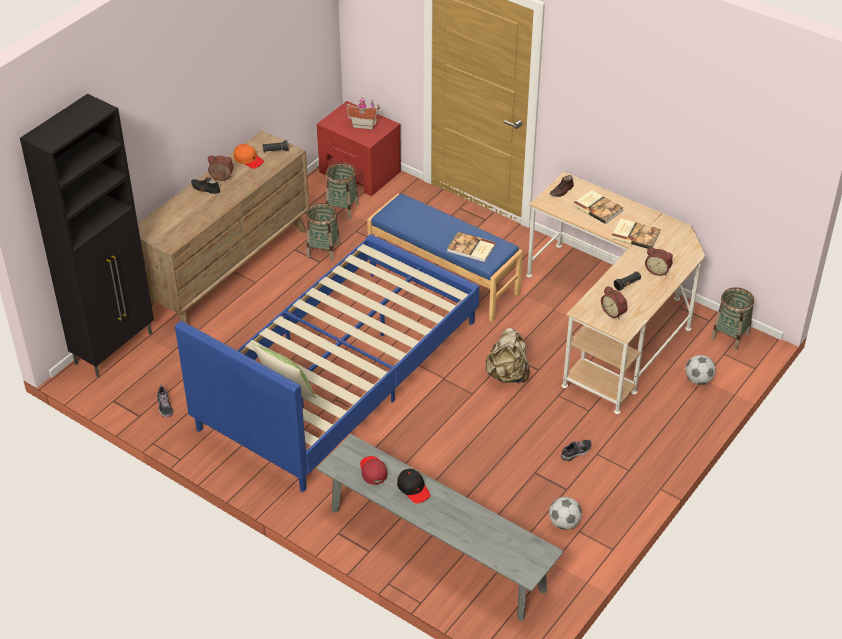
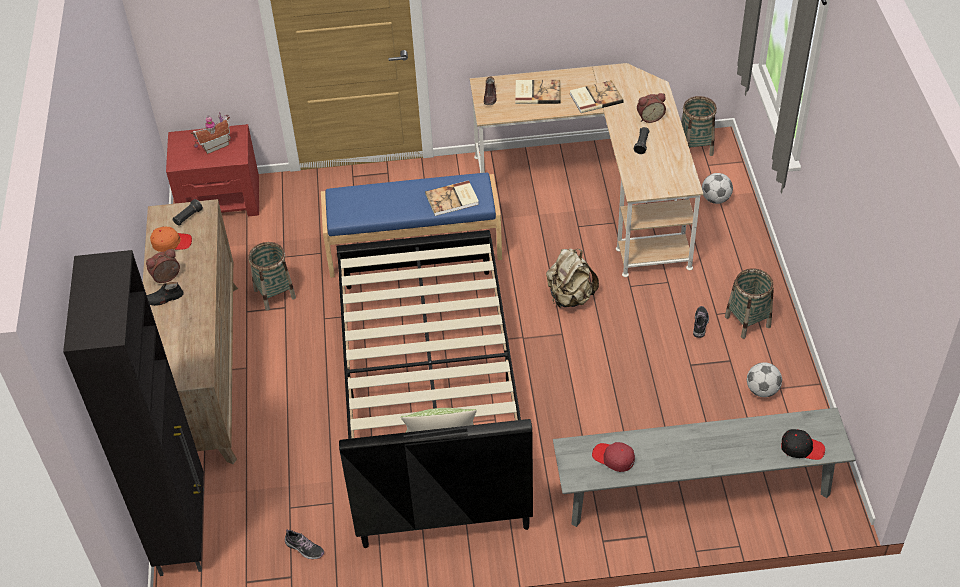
camera: 40 degrees left, 5 degrees up
blue bed [175,234,479,492] -> black bed [336,230,533,548]
basket [326,163,359,219] -> basket moved to [725,268,774,339]
black cap [397,469,431,504] -> black cap moved to [781,429,825,460]
alarm clock [601,286,628,319] -> none

